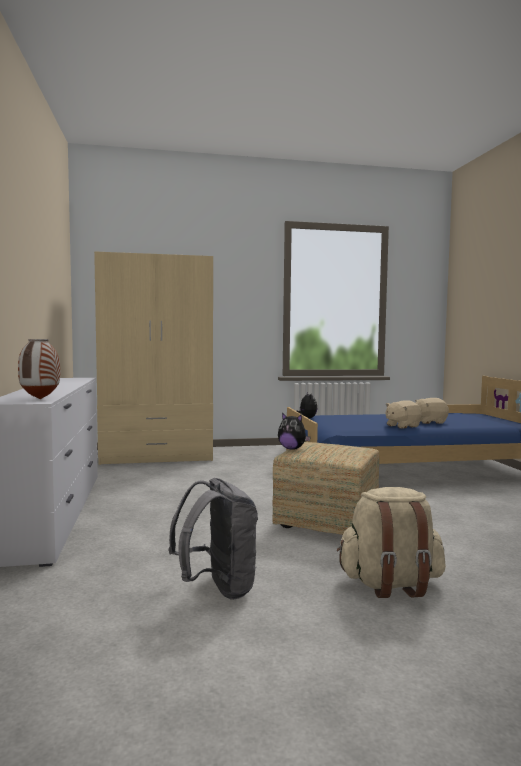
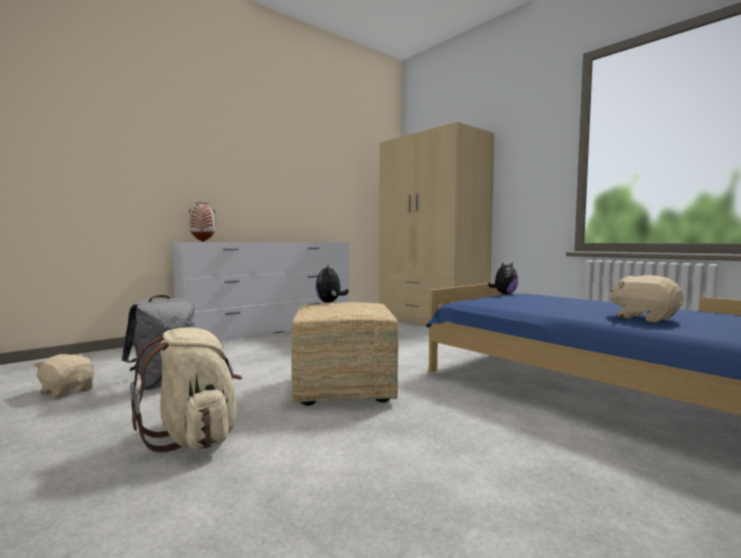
camera: 60 degrees right, 0 degrees up
beige plush toy [385,400,422,429] -> beige plush toy moved to [33,354,95,398]

